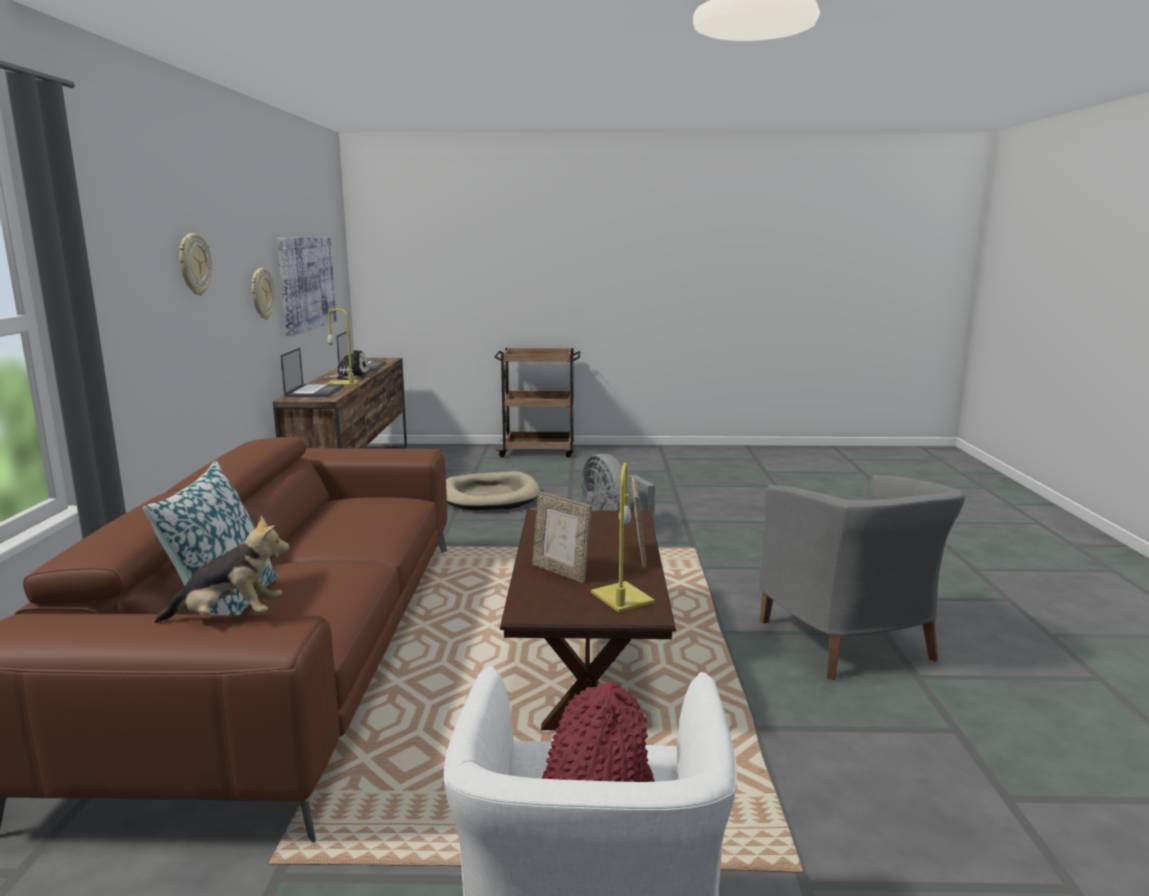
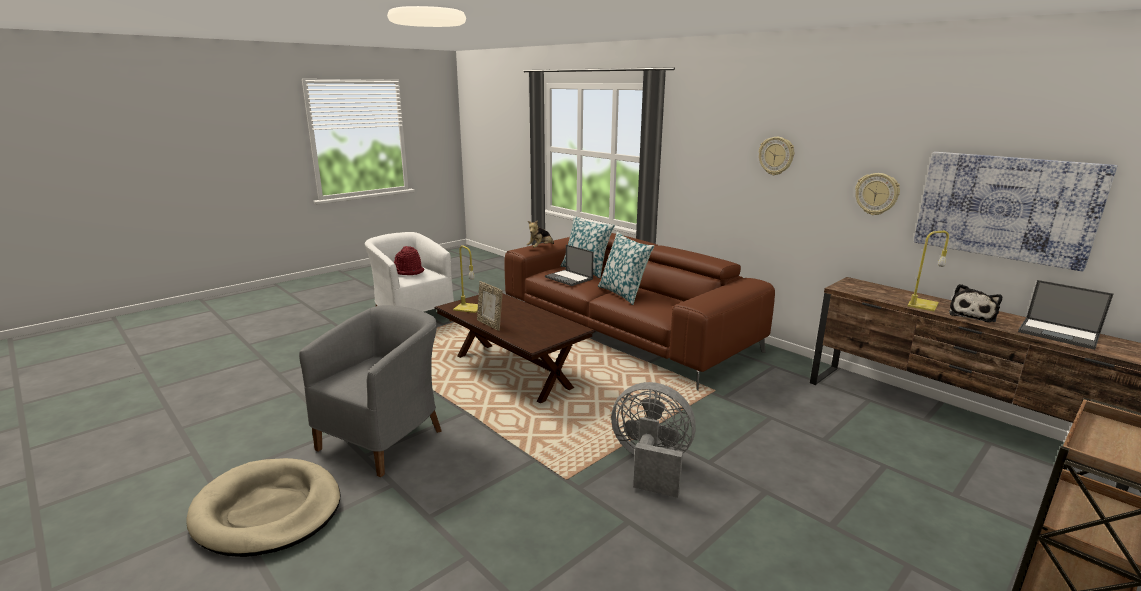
camera: 135 degrees right, 5 degrees up
laptop [280,348,344,397] -> laptop moved to [545,245,594,286]
beige dog bed [446,471,540,511] -> beige dog bed moved to [186,458,340,557]
picture frame [532,491,592,583] -> none
grey armchair [759,475,965,680] -> grey armchair turned 90 degrees clockwise [299,305,442,477]
none -> pillow [598,232,654,305]

